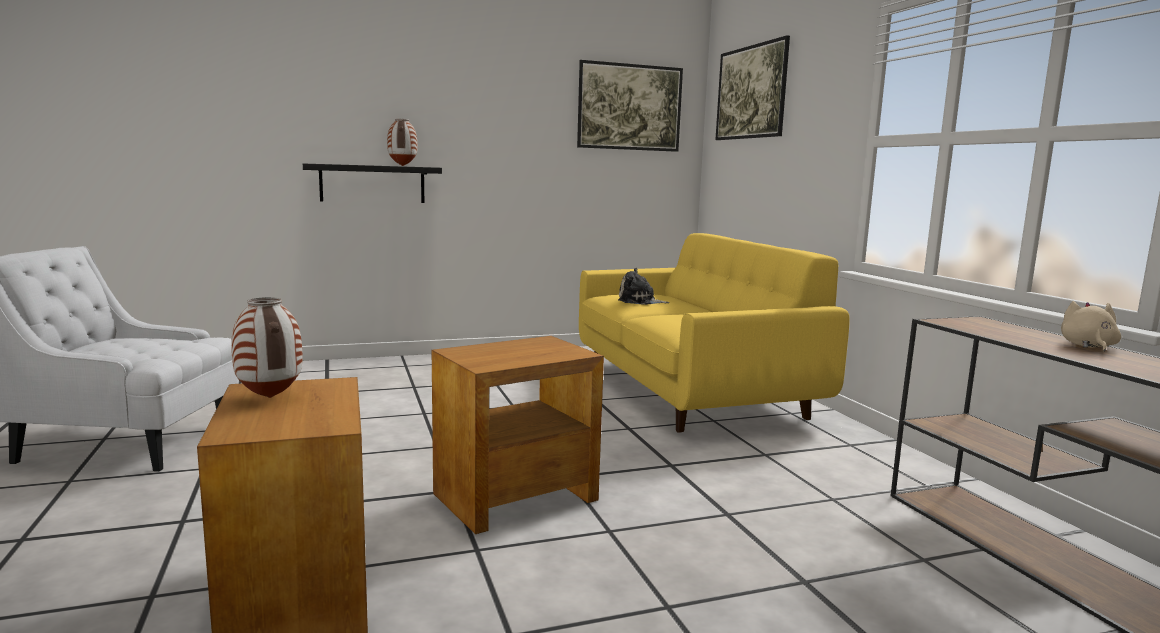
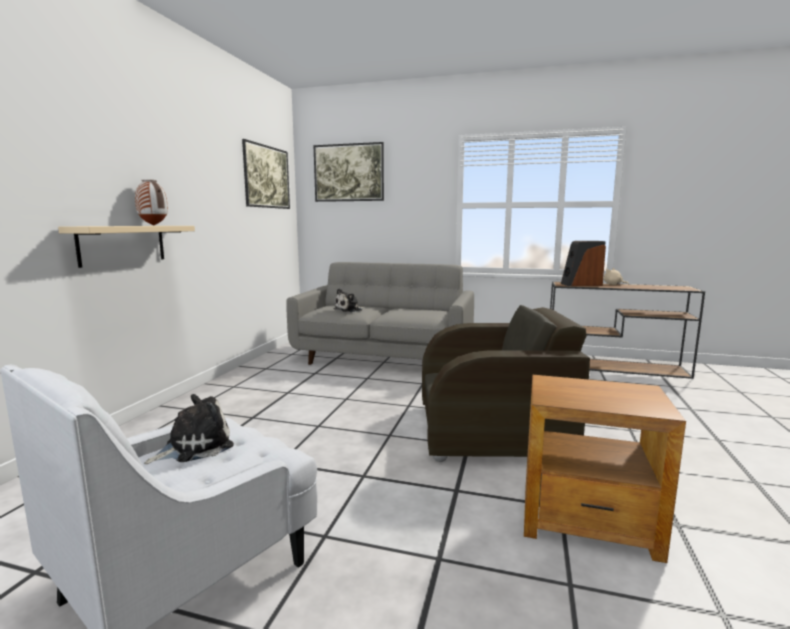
camera: 55 degrees left, 0 degrees up
vase [231,297,302,398] -> none
black shelf [303,163,442,203] -> beige shelf [58,226,195,268]
brown side table [432,336,604,534] -> brown armchair [422,305,590,462]
yellow sofa [579,233,850,433] -> grey sofa [286,262,474,365]
none -> plush toy [144,394,234,464]
none -> speaker [561,241,606,286]

